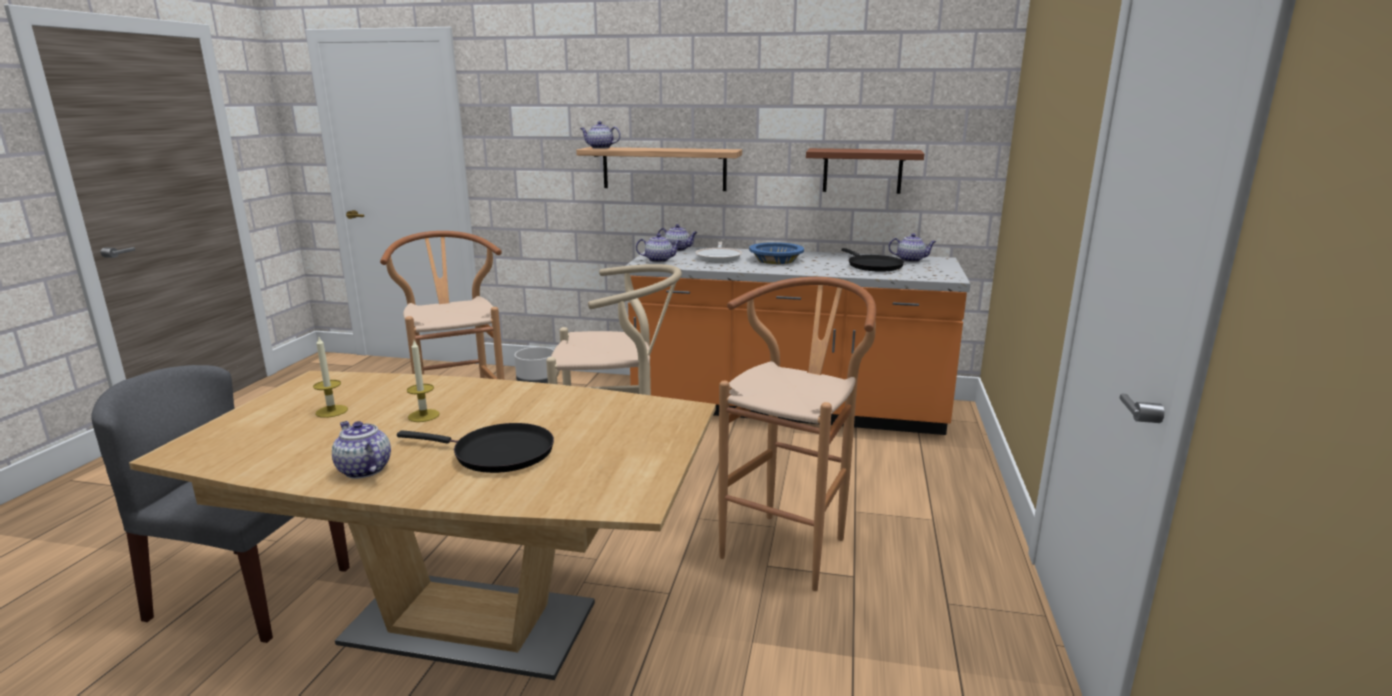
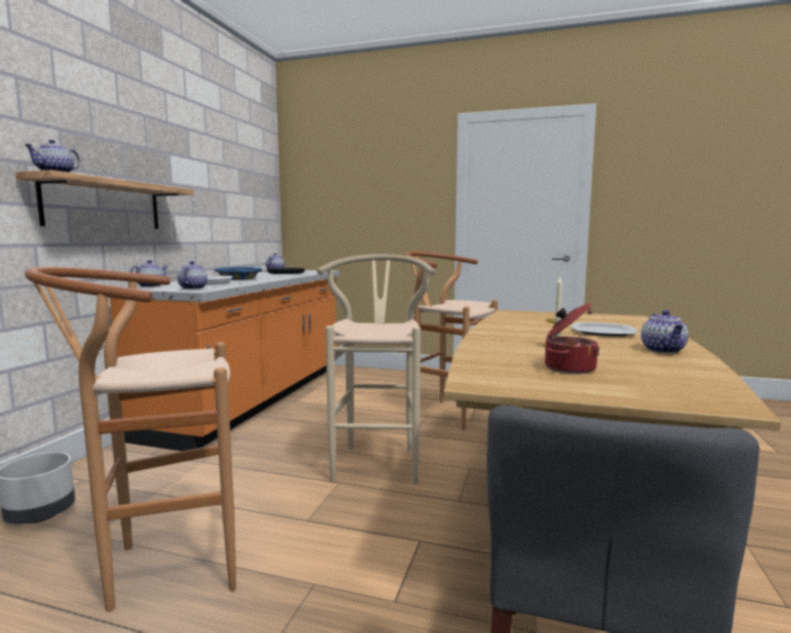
camera: 85 degrees left, 10 degrees down
candle [313,335,348,418] -> cooking pot [545,303,600,374]
teapot [332,421,391,479] -> teapot turned 45 degrees counterclockwise [641,310,689,353]
black frying pan [397,423,554,473] -> plate [571,322,637,336]
brown shelf [806,148,924,194] -> none

